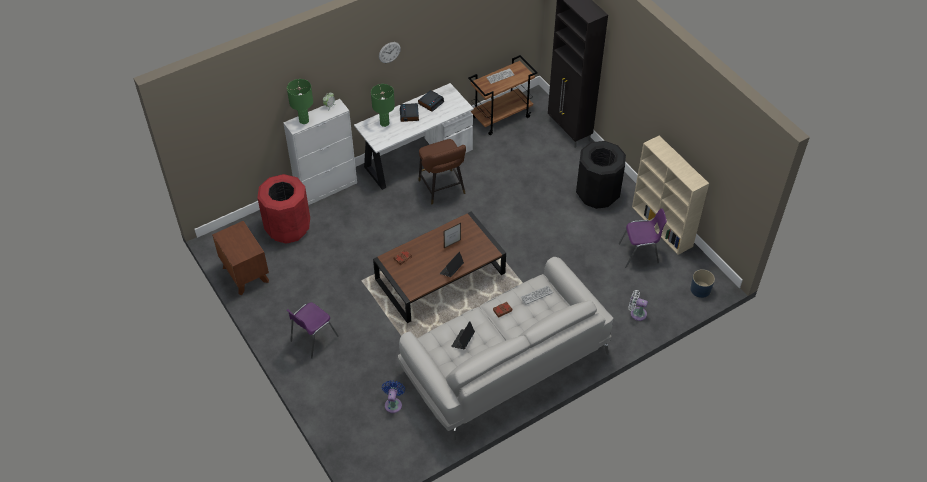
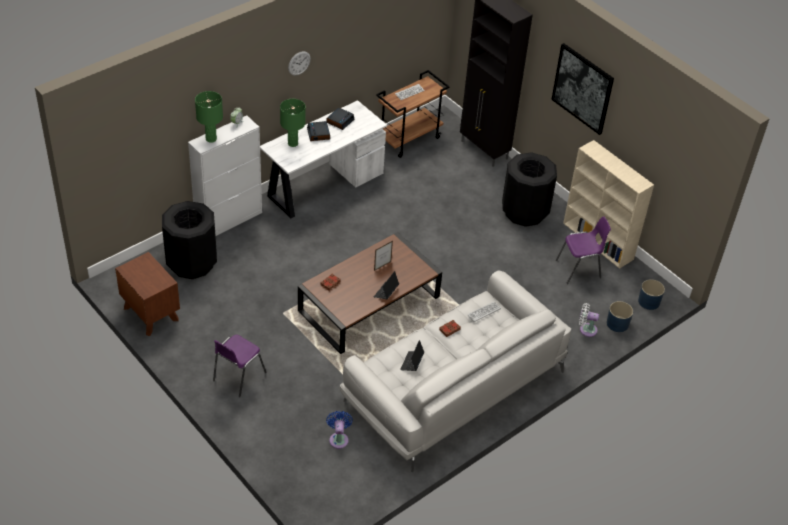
camera: 10 degrees left, 5 degrees down
red trash can [257,174,310,244] -> black trash can [162,201,217,279]
brown stool [418,139,466,205] -> none
none -> picture [551,43,614,135]
none -> blue planter [607,301,633,332]

